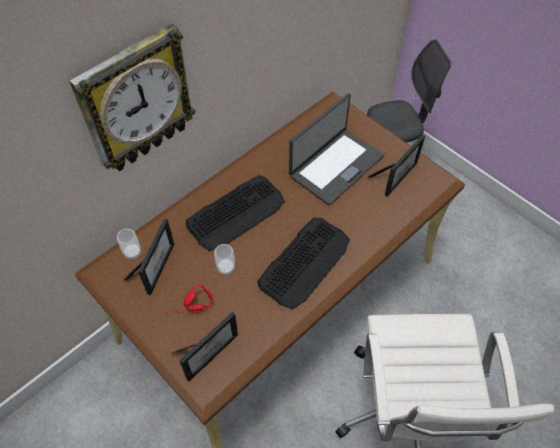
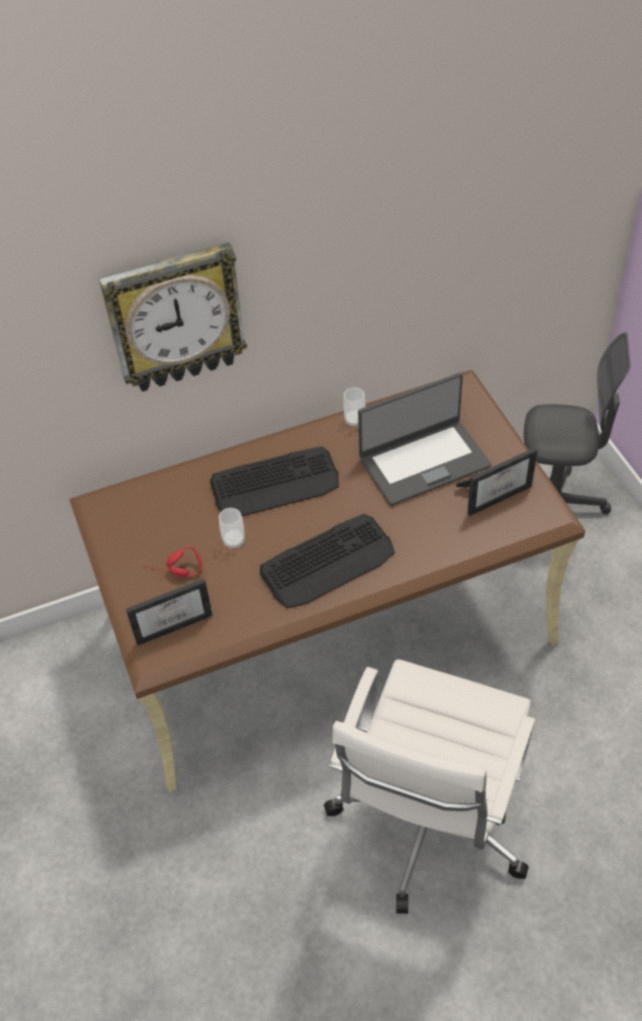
camera: 25 degrees right, 5 degrees down
cup [117,229,141,260] -> cup moved to [343,387,366,426]
picture frame [124,218,174,295] -> none

